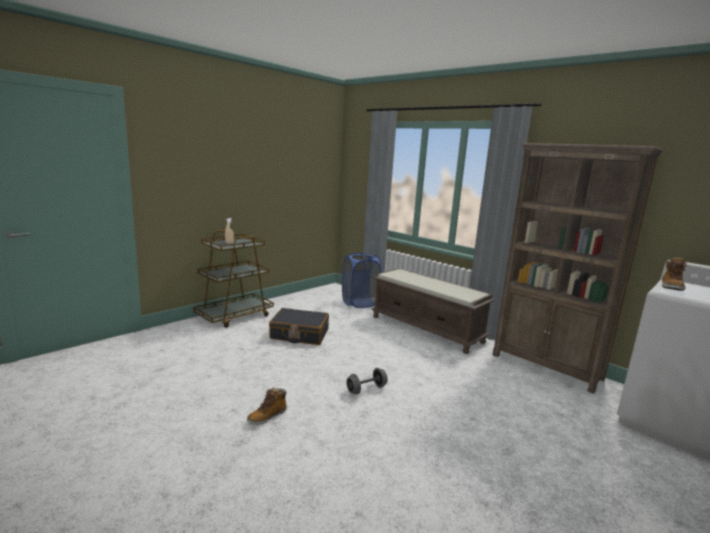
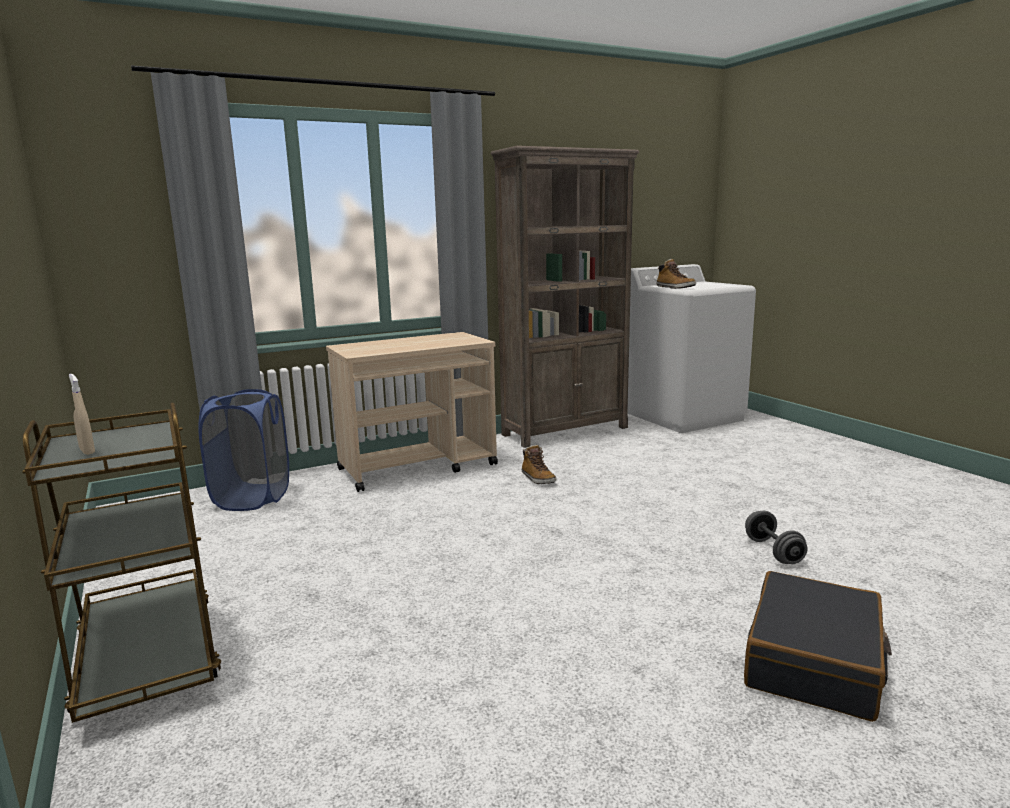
camera: 70 degrees left, 0 degrees up
boot [247,387,287,425] -> boot moved to [522,445,556,484]
black suitcase [269,308,329,345] -> black suitcase moved to [744,571,892,722]
grey dumbbell [346,368,388,395] -> grey dumbbell moved to [745,511,807,564]
brown bench [371,268,494,354] -> beige cart [326,332,498,492]

